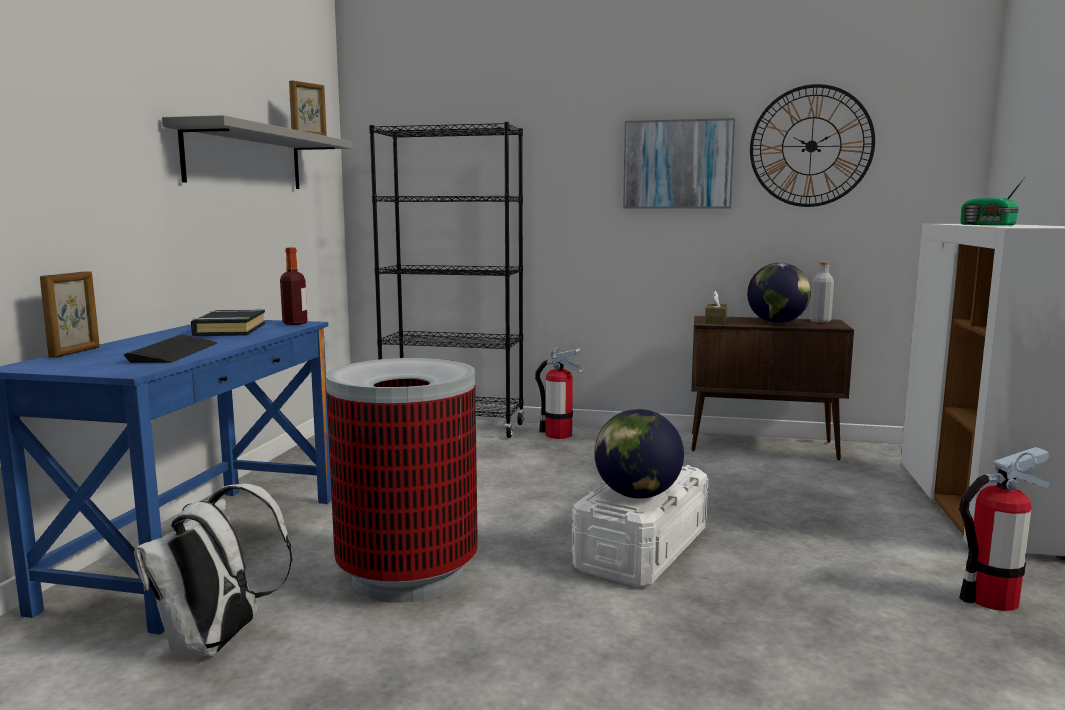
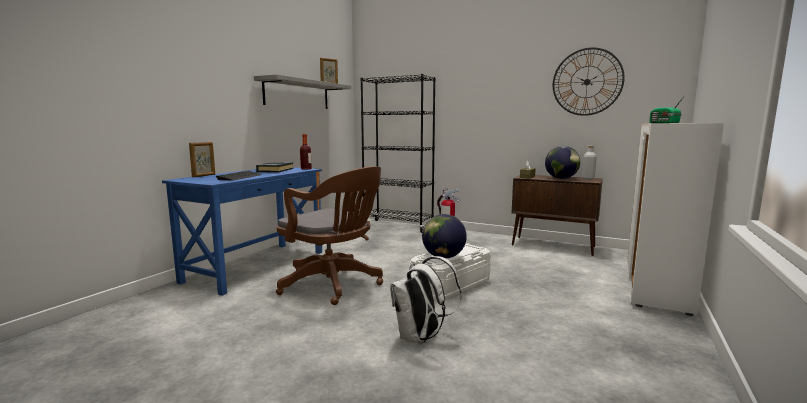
camera: 15 degrees right, 0 degrees up
white backpack [134,484,292,656] -> white backpack moved to [390,256,461,344]
trash can [326,358,478,603] -> brown office chair [276,166,383,305]
picture [623,118,735,209] -> none
fire extinguisher [959,447,1050,611] -> none

